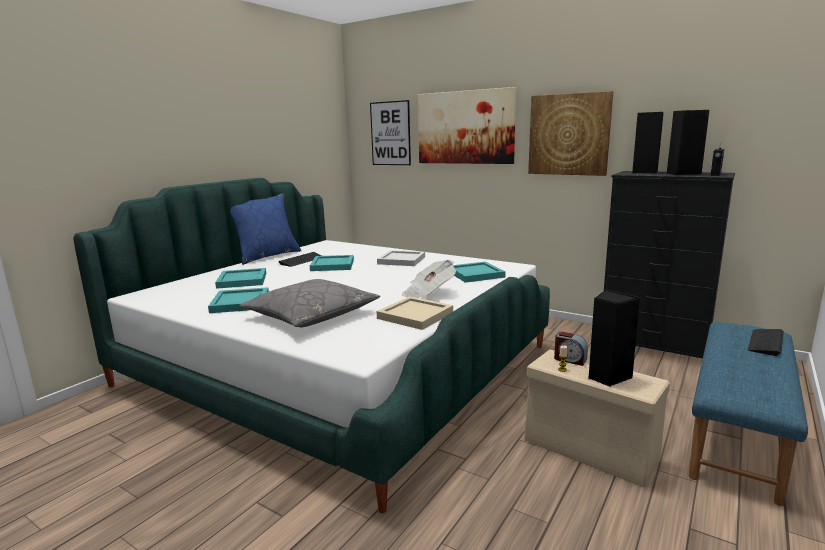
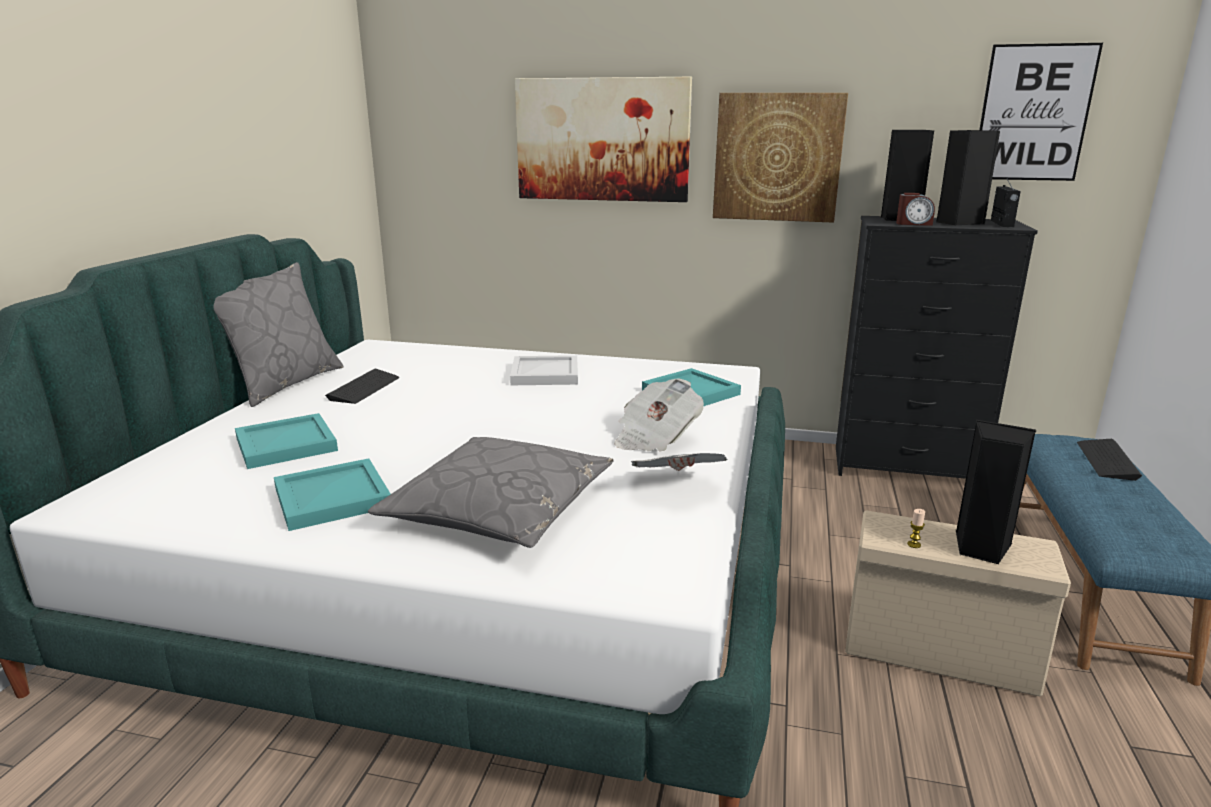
camera: 20 degrees left, 5 degrees up
blue pillow [230,193,302,265] -> grey pillow [213,262,343,407]
turquoise tray [310,255,354,271] -> none
picture [370,100,411,165] -> picture moved to [979,43,1103,181]
beige tray [376,296,453,330] -> newspaper [632,453,727,471]
alarm clock [554,332,588,366] -> alarm clock moved to [896,193,935,226]

